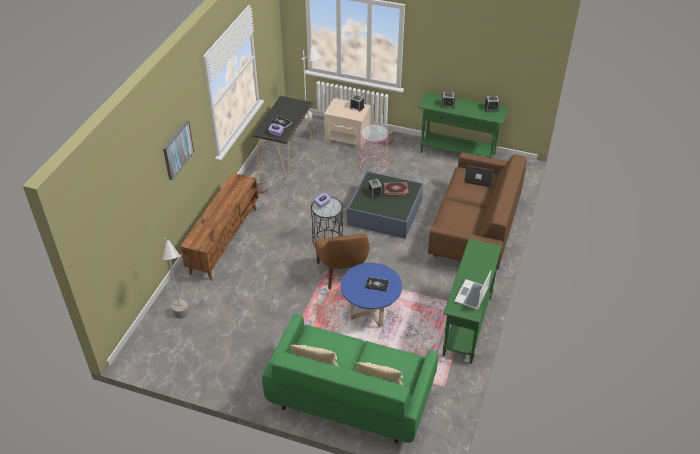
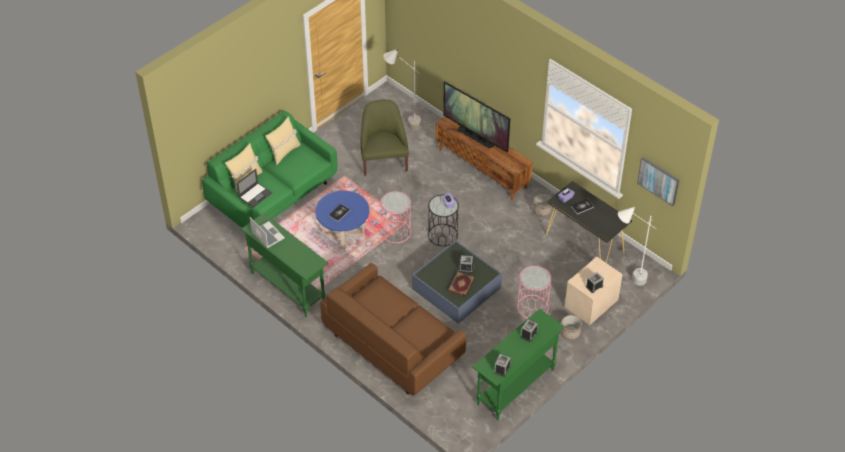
camera: 115 degrees right, 5 degrees up
picture [163,121,194,180] -> picture moved to [637,157,679,206]
brown armchair [315,233,370,289] -> pink side table [380,191,411,243]
laptop [464,165,494,187] -> laptop moved to [237,169,272,208]
none -> green armchair [360,99,409,176]
none -> television [443,81,510,153]

